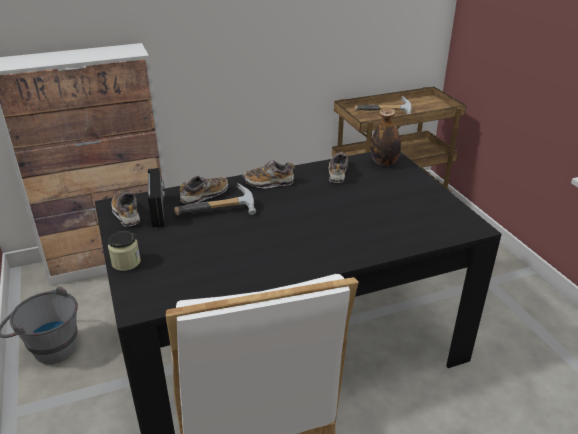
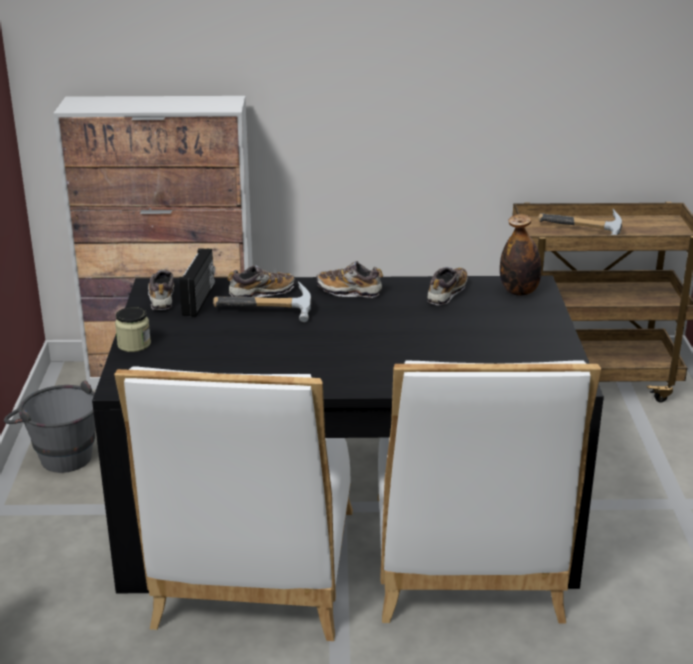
camera: 20 degrees right, 5 degrees down
none -> white chair [378,360,602,623]

